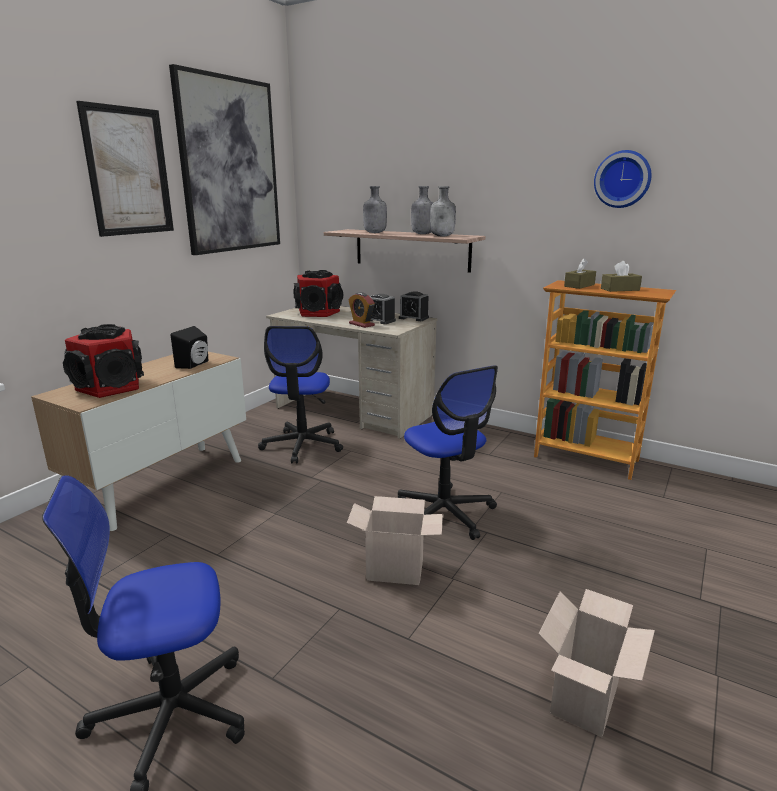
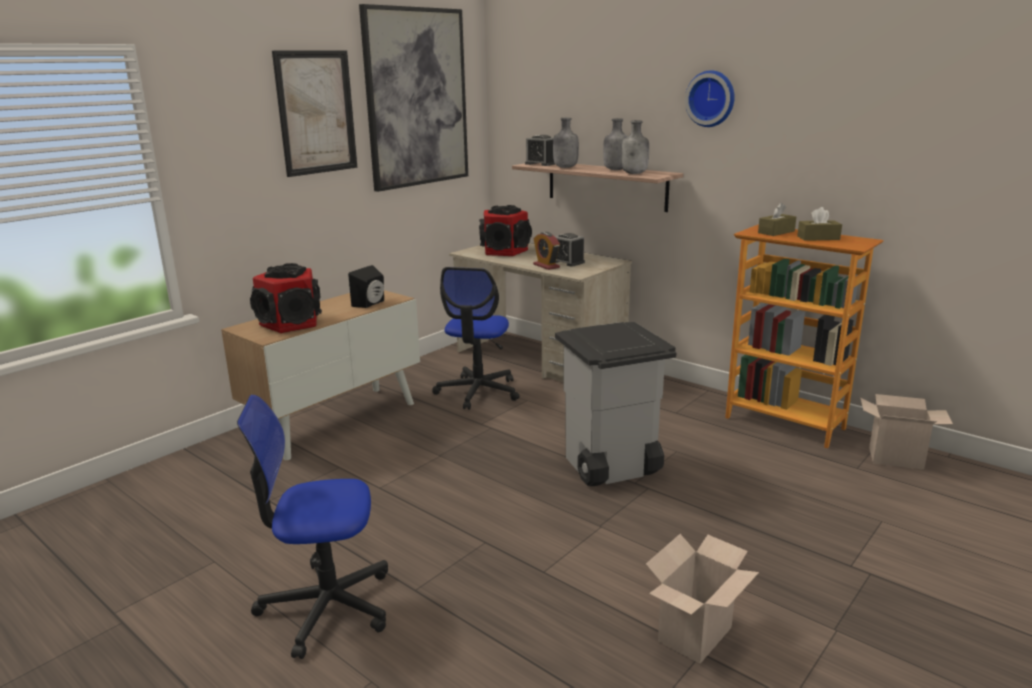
camera: 10 degrees right, 0 degrees up
cardboard box [347,496,443,585] -> cardboard box moved to [860,394,953,470]
office chair [397,365,498,540] -> grey trash can [555,322,677,486]
alarm clock [399,291,429,321] -> alarm clock moved to [525,135,555,166]
wall clock [594,150,652,208] -> wall clock moved to [685,70,735,127]

